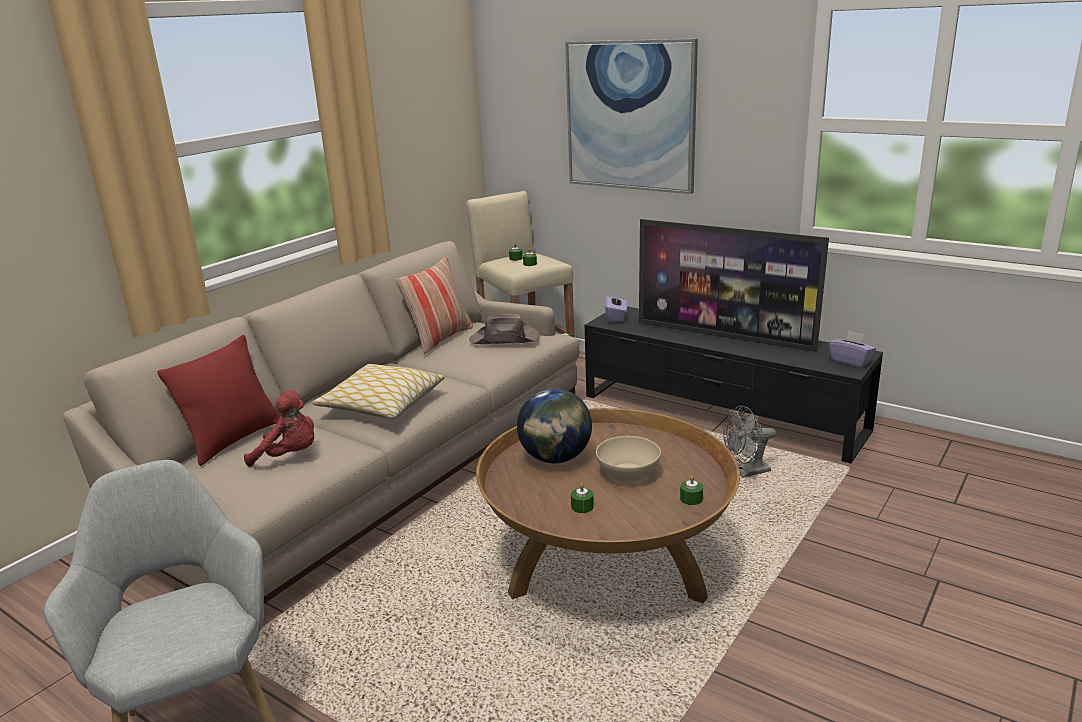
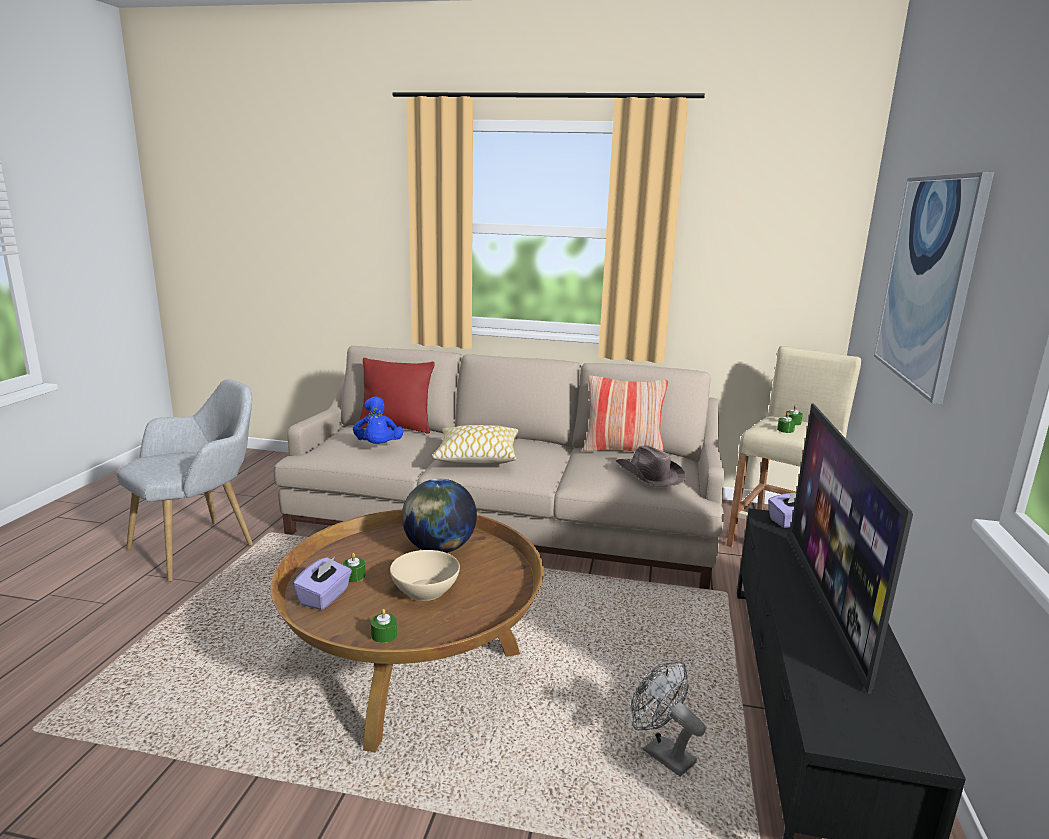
camera: 65 degrees right, 5 degrees down
red plush toy [244,390,314,467] -> blue plush toy [353,396,404,444]
purple tissue box [829,330,876,368] -> purple tissue box moved to [293,557,352,610]

